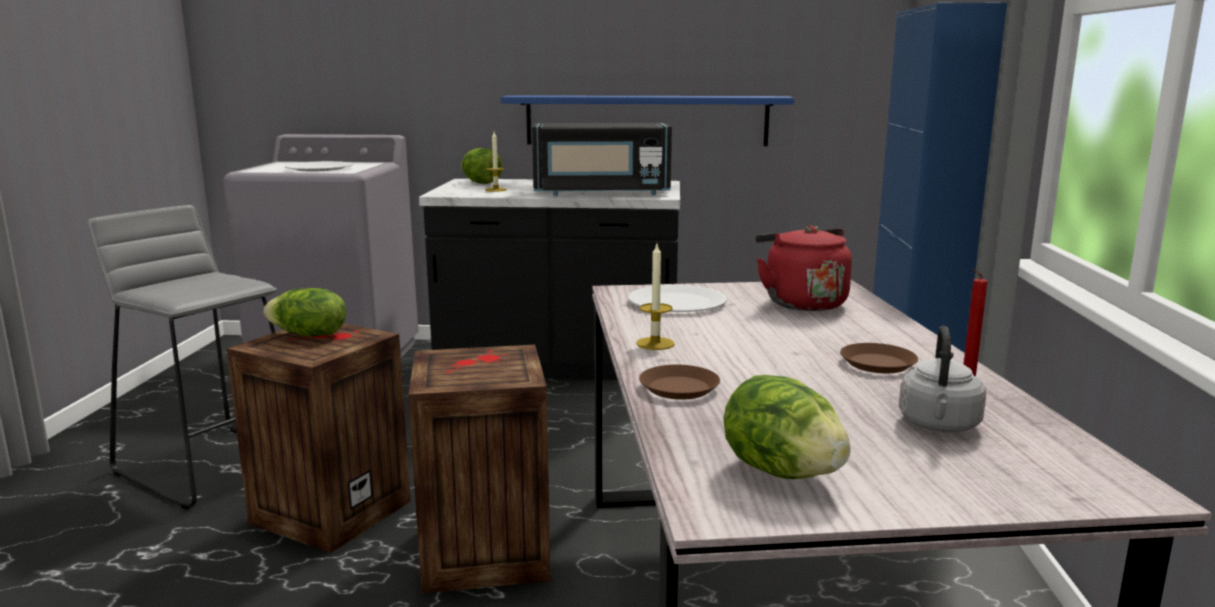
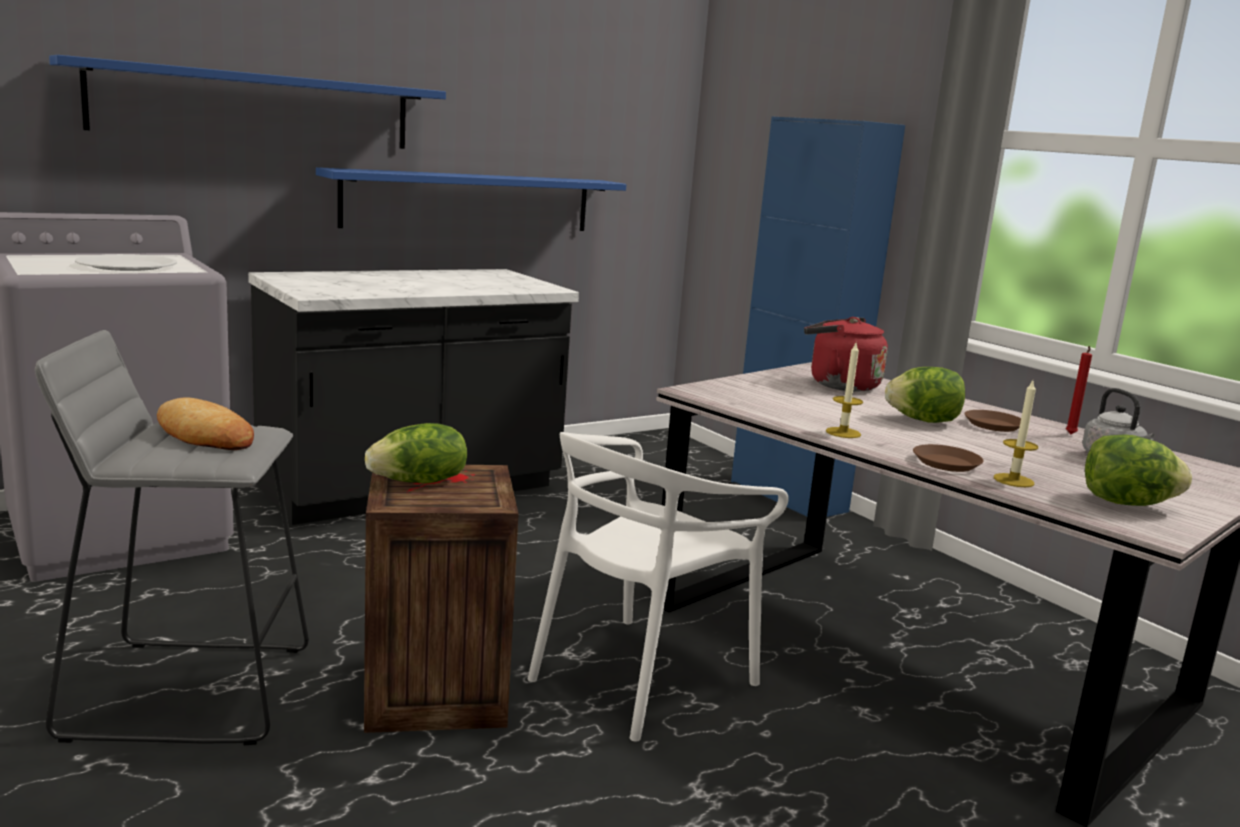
camera: 40 degrees left, 0 degrees up
crate [408,345,551,593] -> white chair [528,432,789,742]
lettuce [461,148,503,184] -> lettuce moved to [885,367,965,423]
candle [485,132,507,192] -> candle moved to [994,381,1038,487]
black microwave [532,123,672,196] -> none
white plate [629,285,727,312] -> none
none -> blue shelf [49,55,446,149]
none -> bread [157,397,254,450]

